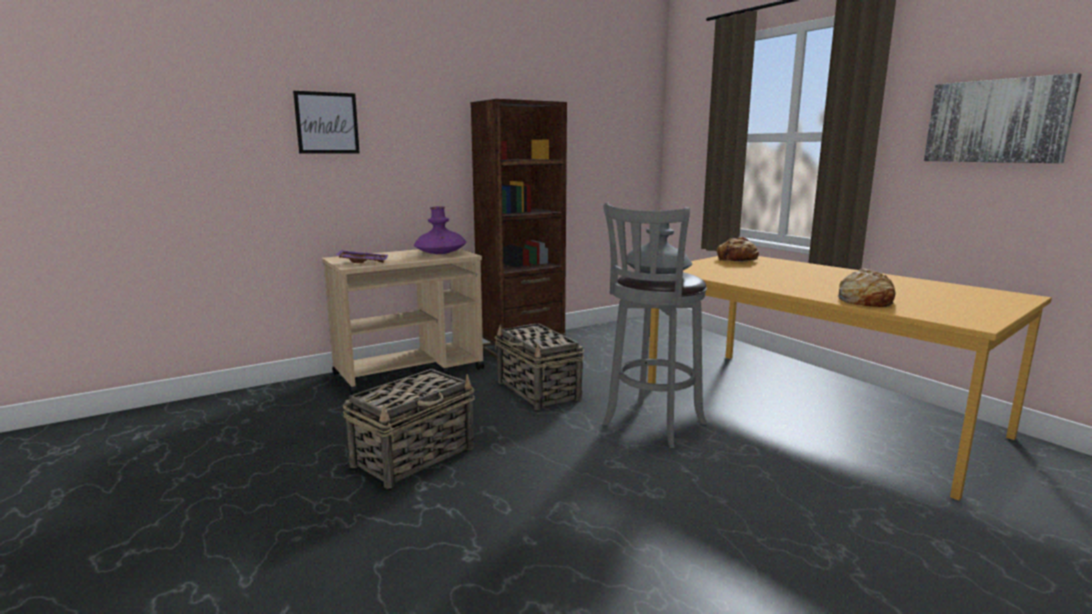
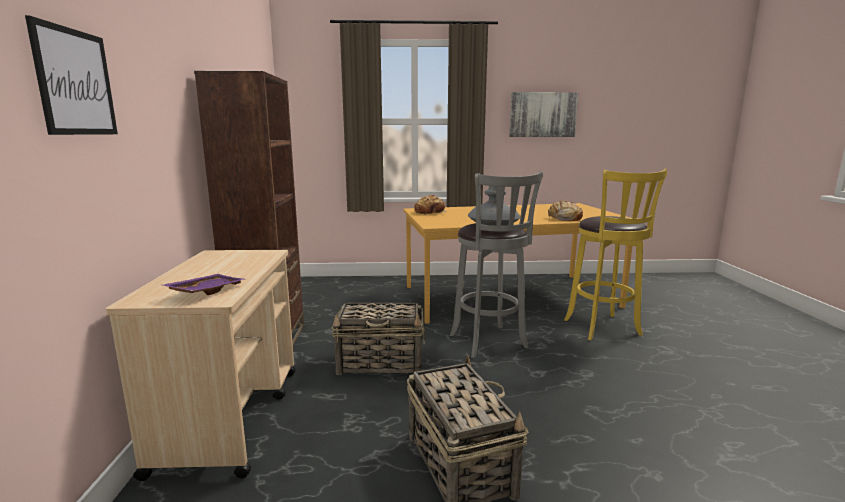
camera: 60 degrees left, 0 degrees up
purple vase [414,206,467,254] -> none
none -> yellow stool [564,169,668,340]

